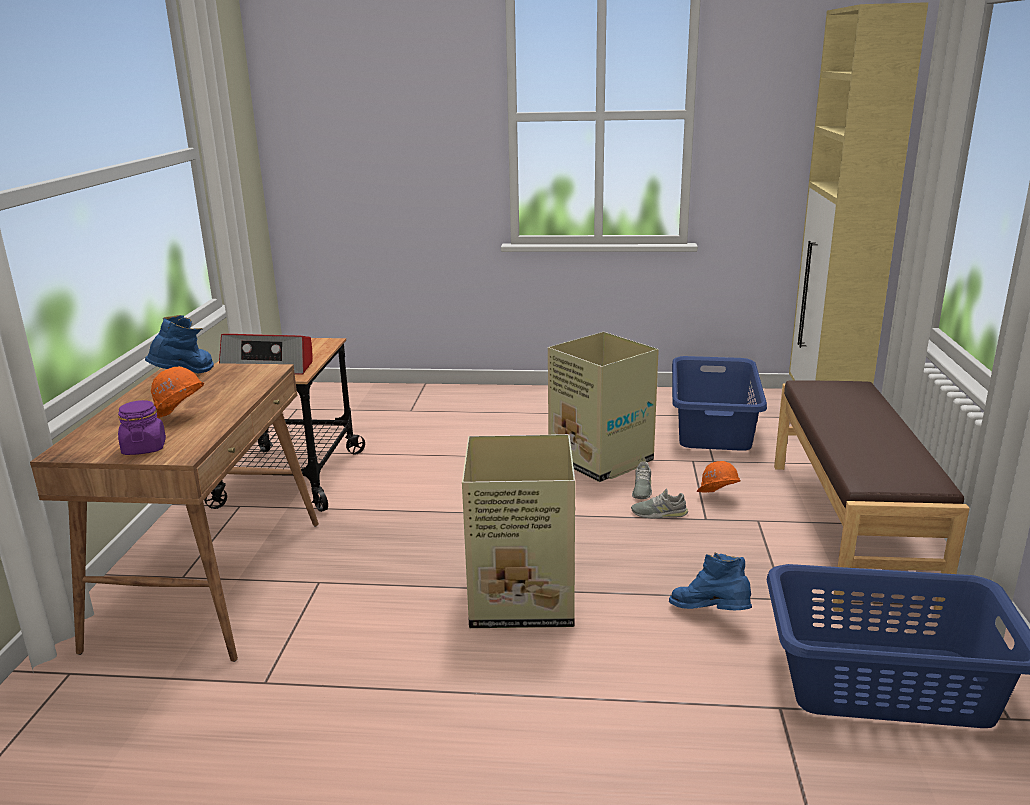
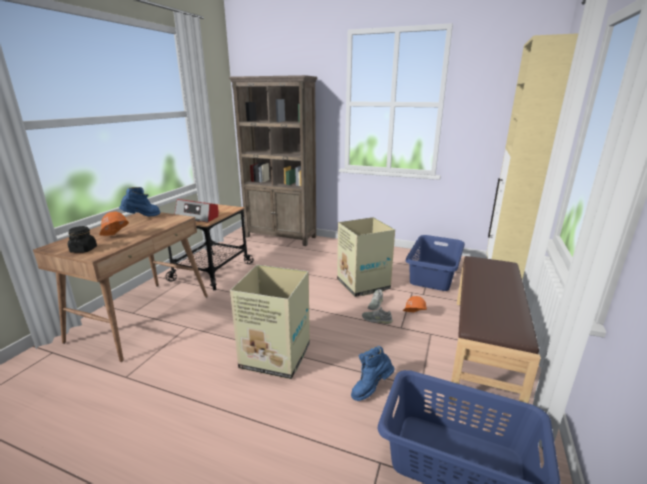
camera: 15 degrees right, 0 degrees up
purple jar [118,400,166,455] -> black jar [68,226,97,253]
blue boot [669,552,752,610] -> blue boot turned 90 degrees counterclockwise [351,346,394,401]
none -> brown bookcase [229,75,317,246]

